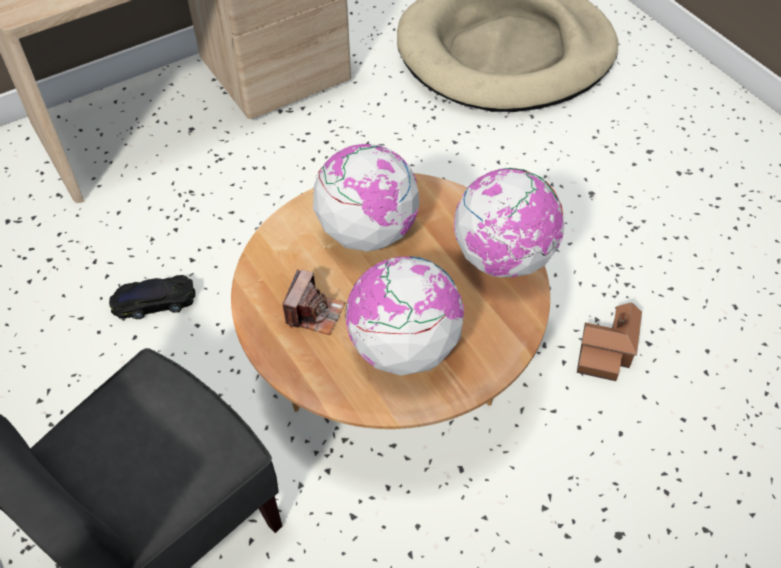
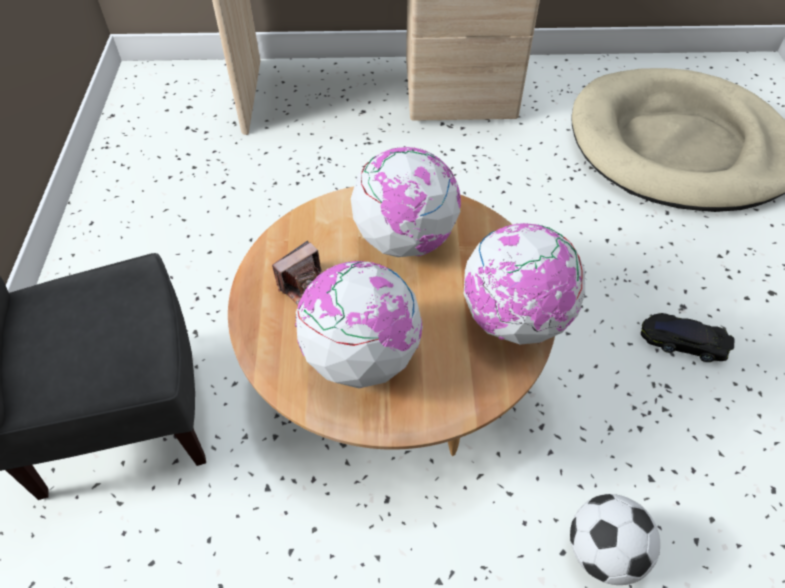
camera: 30 degrees right, 0 degrees up
black toy car [109,275,196,319] -> black toy car moved to [641,313,735,362]
toy house [577,302,642,381] -> none
none -> football [570,494,660,585]

